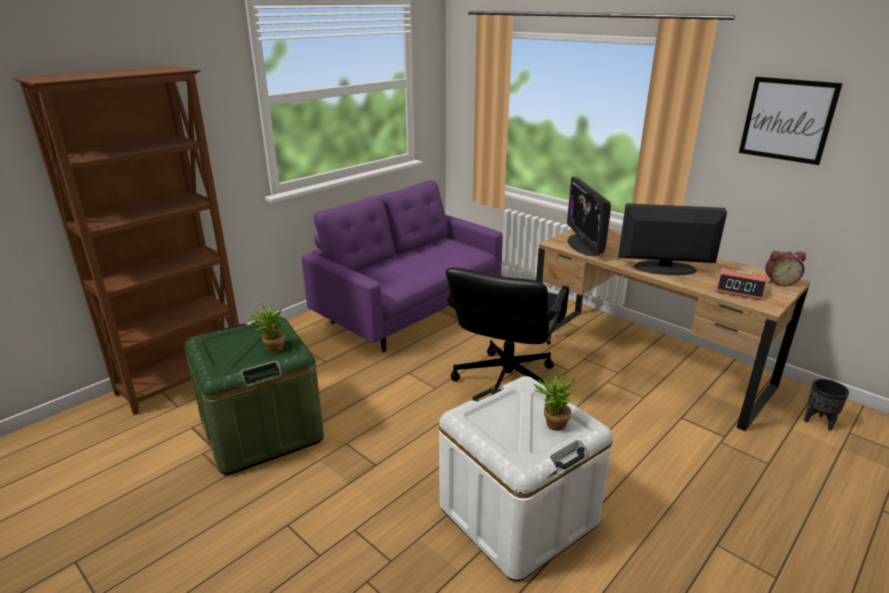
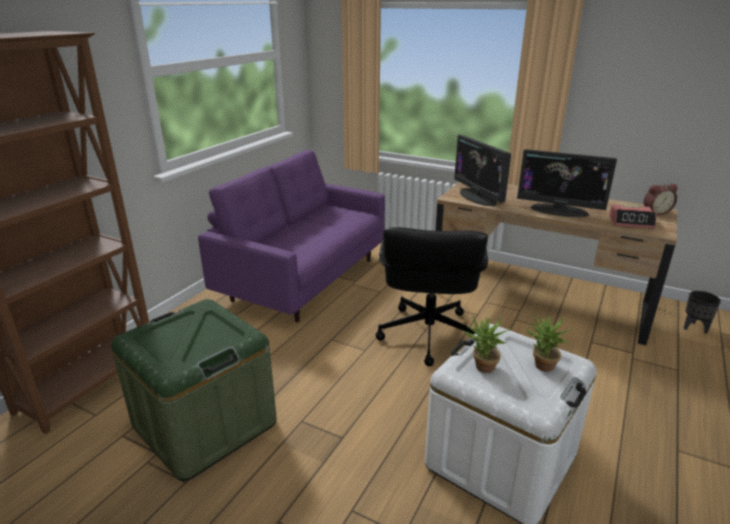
camera: 15 degrees left, 0 degrees up
potted plant [247,302,285,353] -> potted plant moved to [464,316,511,373]
monitor [618,203,727,275] -> monitor turned 150 degrees counterclockwise [517,149,617,217]
picture [739,77,843,165] -> none

